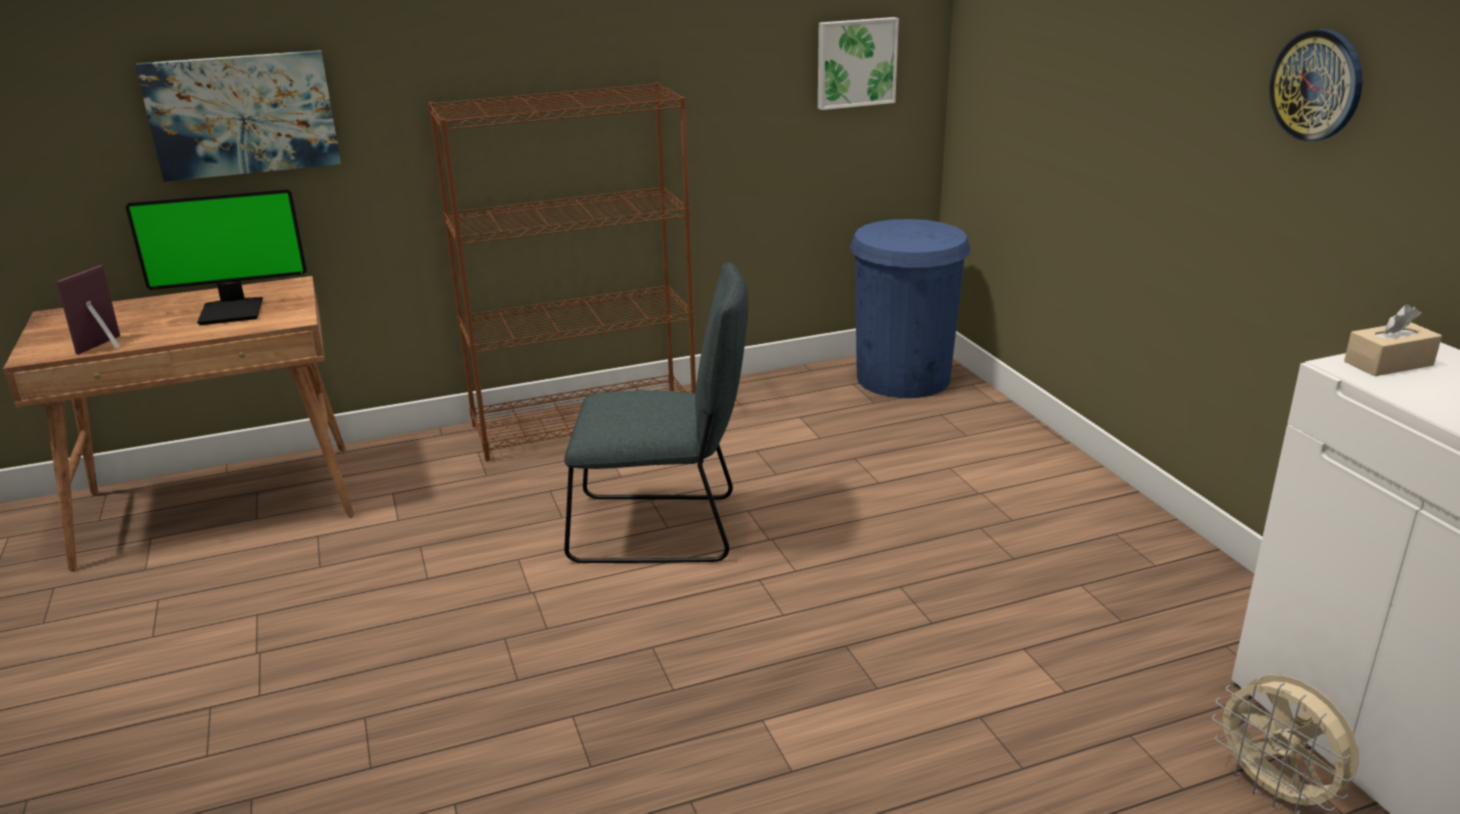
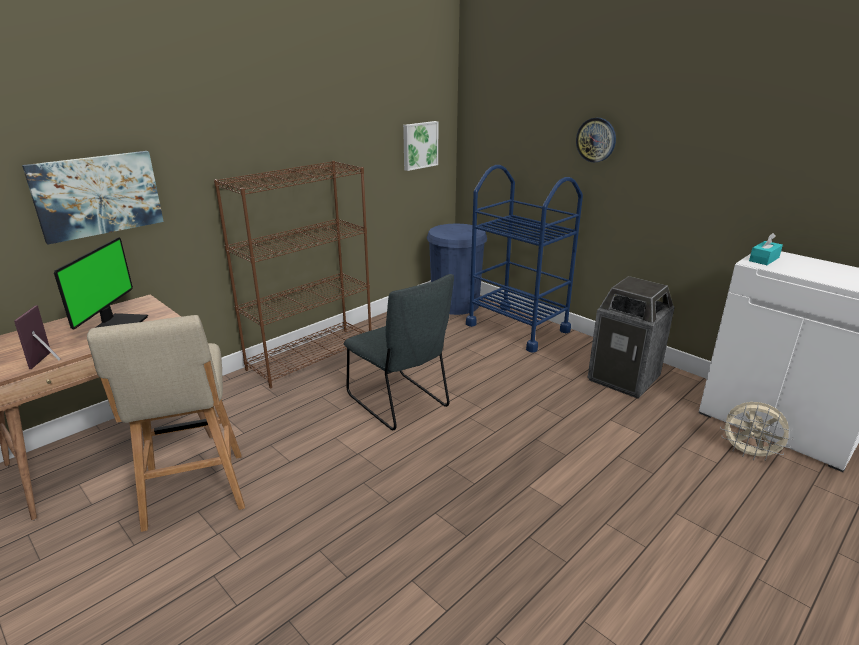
camera: 25 degrees left, 0 degrees up
monitor [125,189,307,325] -> monitor turned 45 degrees counterclockwise [54,237,148,329]
grey chair [564,263,748,563] -> grey chair turned 75 degrees clockwise [344,274,454,430]
wall clock [1269,29,1363,141] -> wall clock moved to [576,118,616,162]
beige tissue box [1344,304,1442,376] -> turquoise tissue box [749,233,783,265]
none -> beige stool [87,315,245,532]
none -> blue cart [466,165,583,353]
none -> trash can [587,276,675,399]

